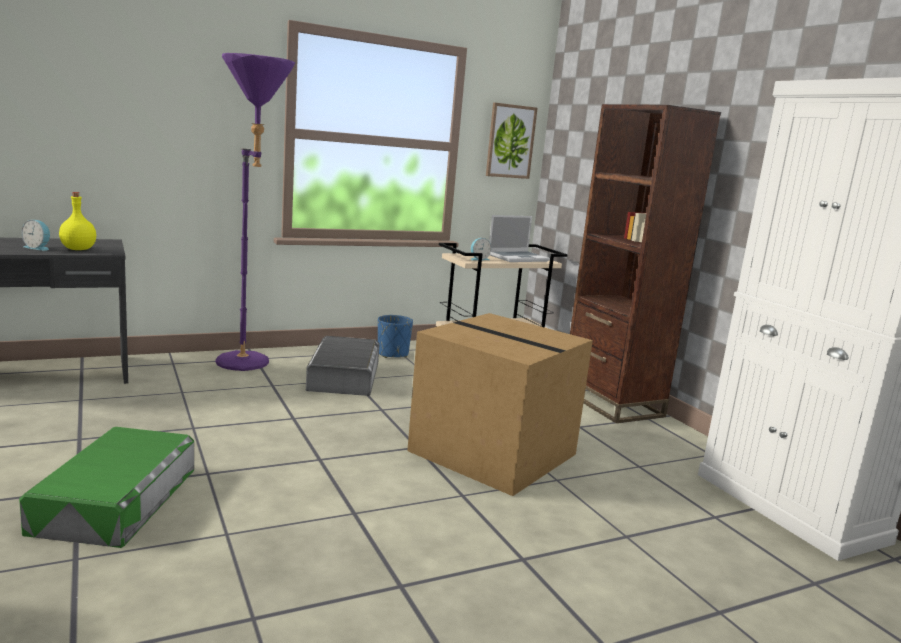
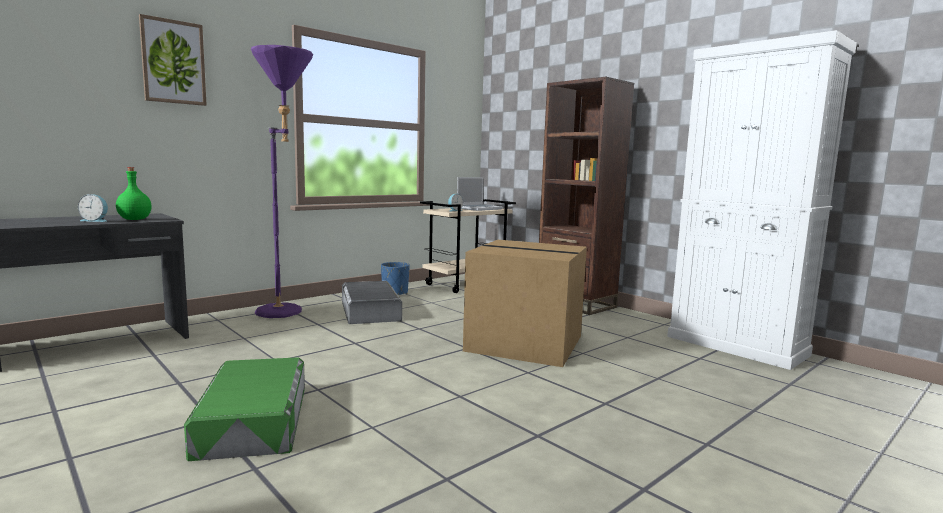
camera: 15 degrees left, 5 degrees down
yellow bottle [59,192,96,250] -> green bottle [116,167,152,220]
picture [486,103,538,179] -> picture moved to [139,14,207,106]

